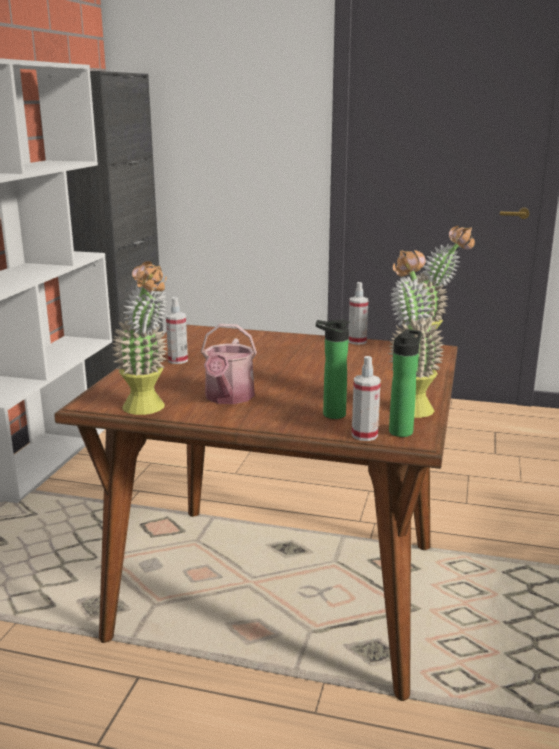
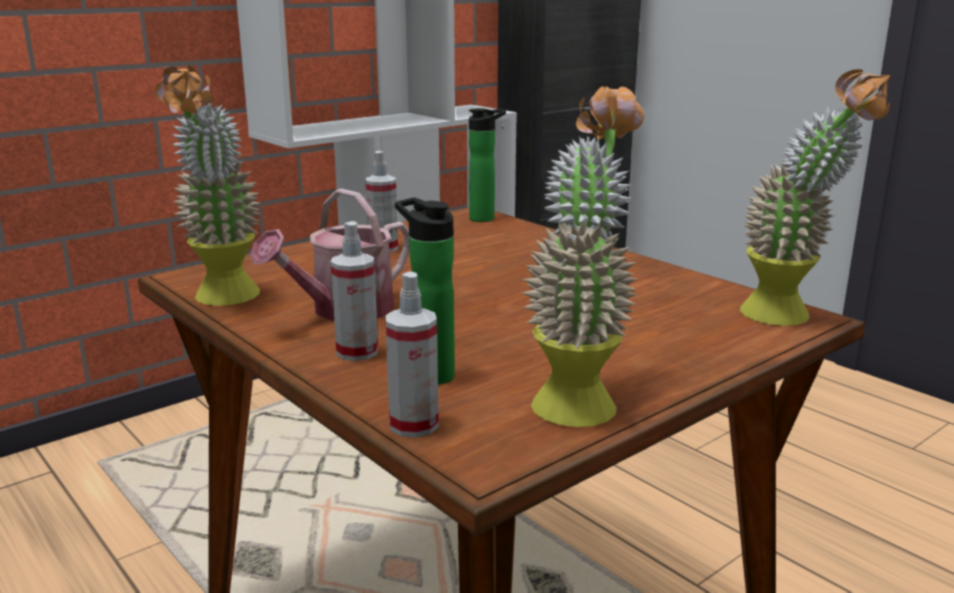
camera: 35 degrees right, 0 degrees up
spray bottle [348,282,368,345] -> spray bottle moved to [331,221,378,361]
bottle [389,329,422,437] -> bottle moved to [469,108,506,222]

